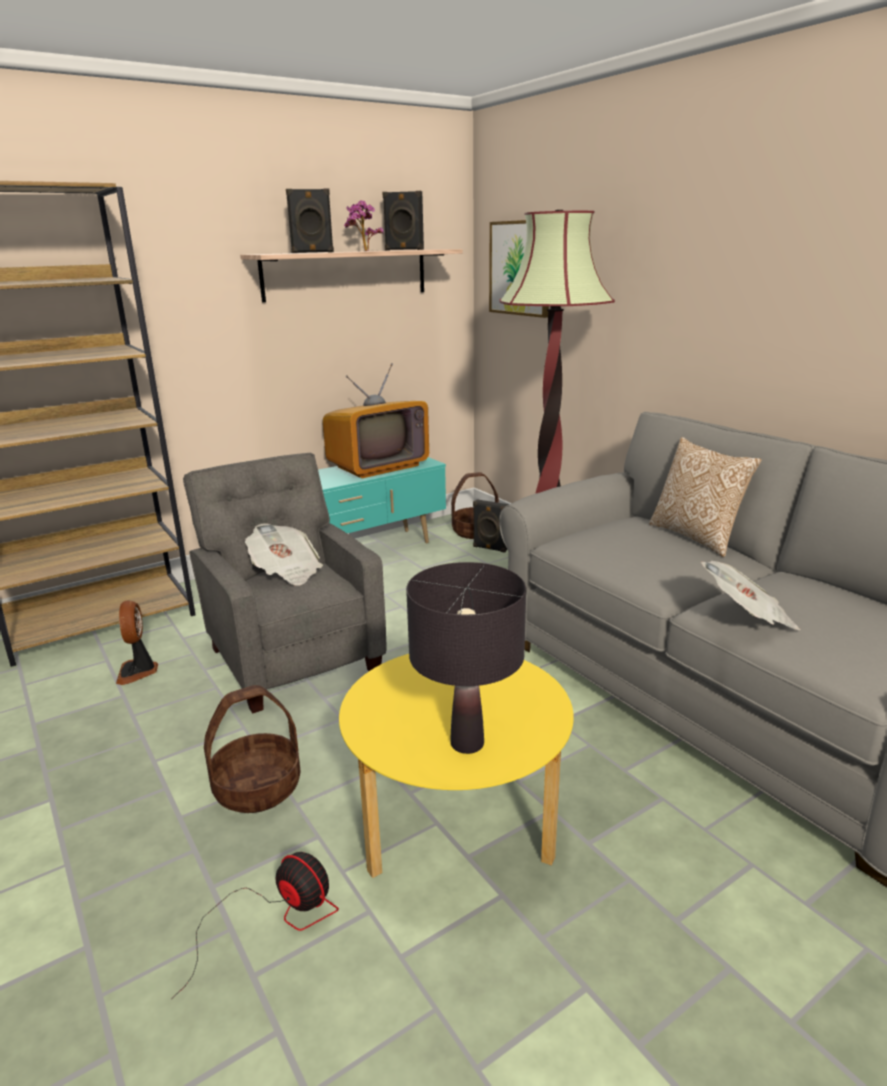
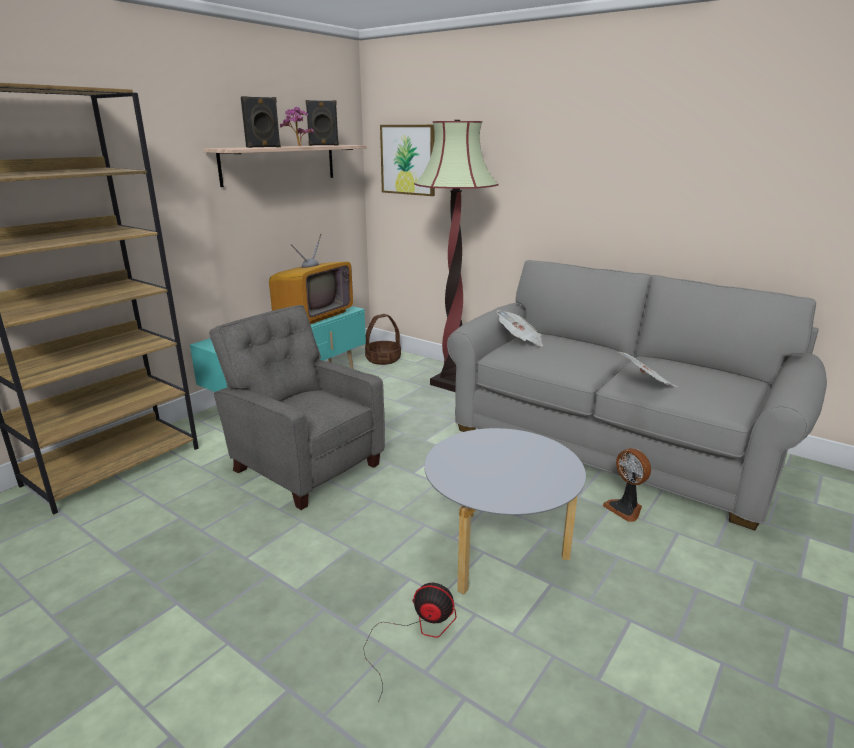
camera: 20 degrees left, 0 degrees up
fan [116,601,158,685] -> fan moved to [603,448,651,522]
basket [204,685,301,813] -> none
newspaper [245,523,323,586] -> newspaper moved to [497,310,543,346]
yellow coffee table [339,654,574,878] -> grey coffee table [424,428,586,594]
black table lamp [406,562,526,754] -> none
black speaker [473,499,509,553] -> none
pillow [649,437,762,557] -> none

